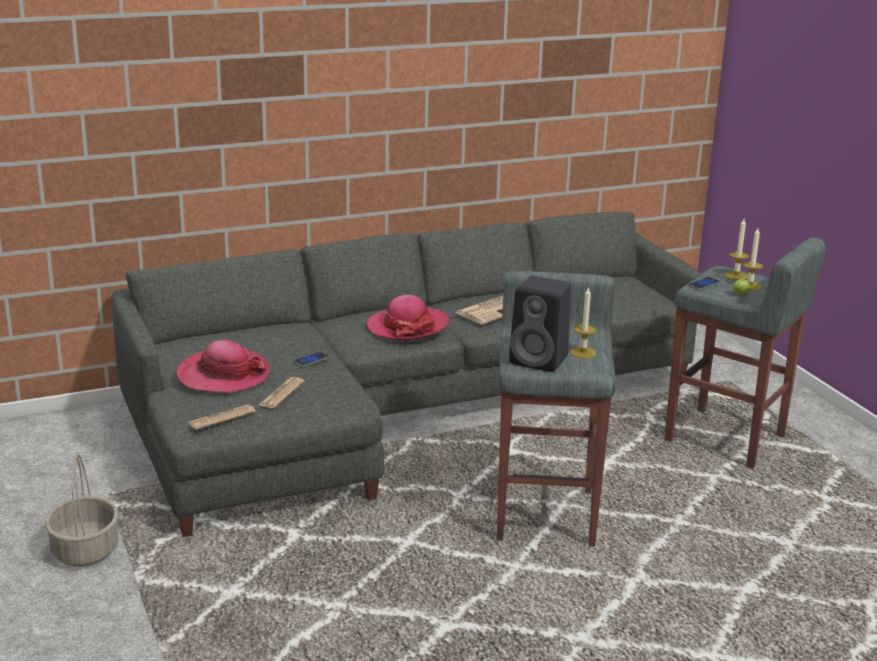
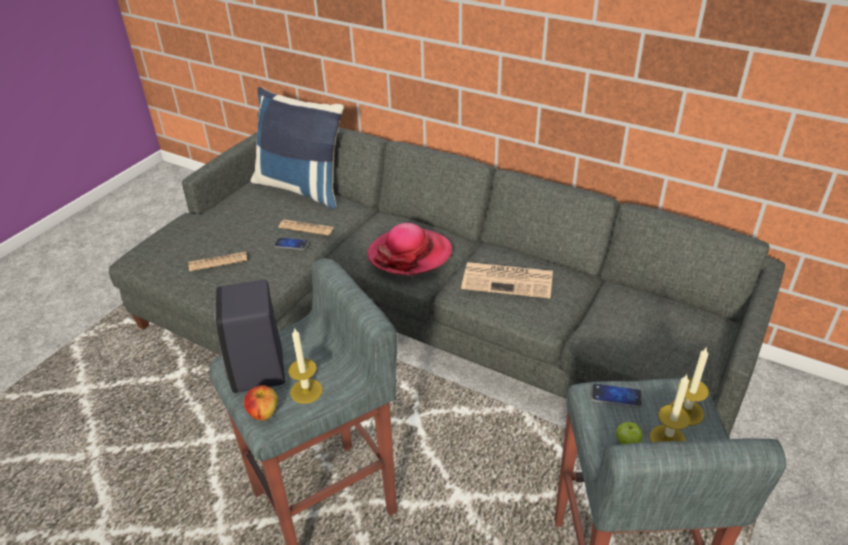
camera: 55 degrees right, 15 degrees up
basket [45,454,119,567] -> none
hat [176,340,270,393] -> none
newspaper [189,404,256,430] -> newspaper moved to [279,219,334,236]
none -> apple [244,385,278,421]
none -> blue pillow [250,87,344,209]

